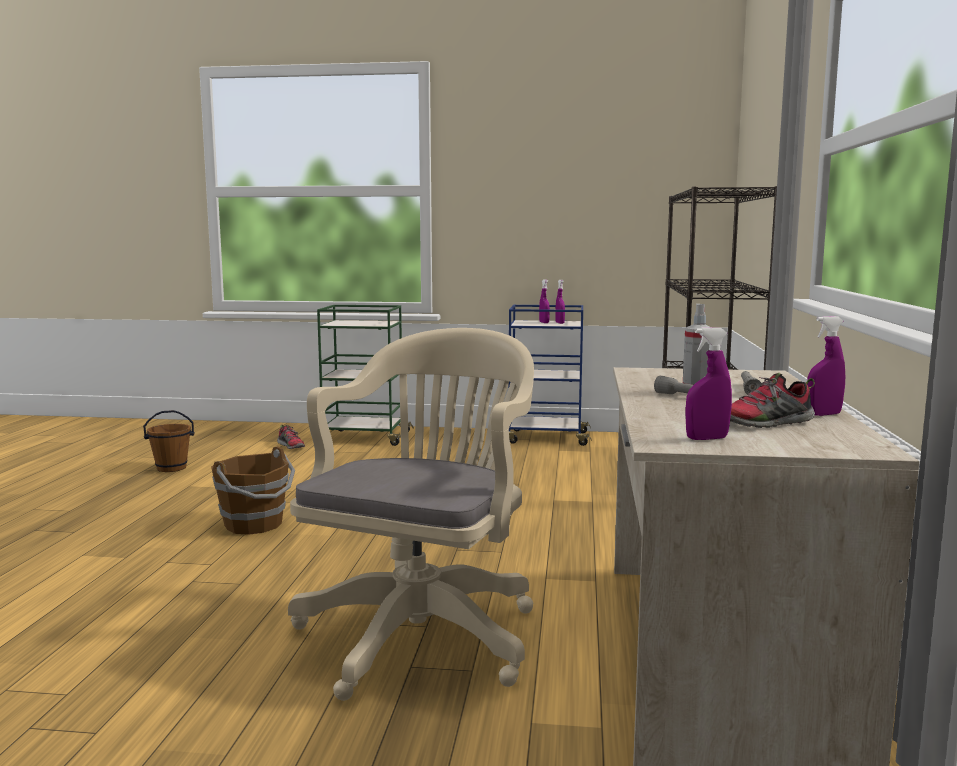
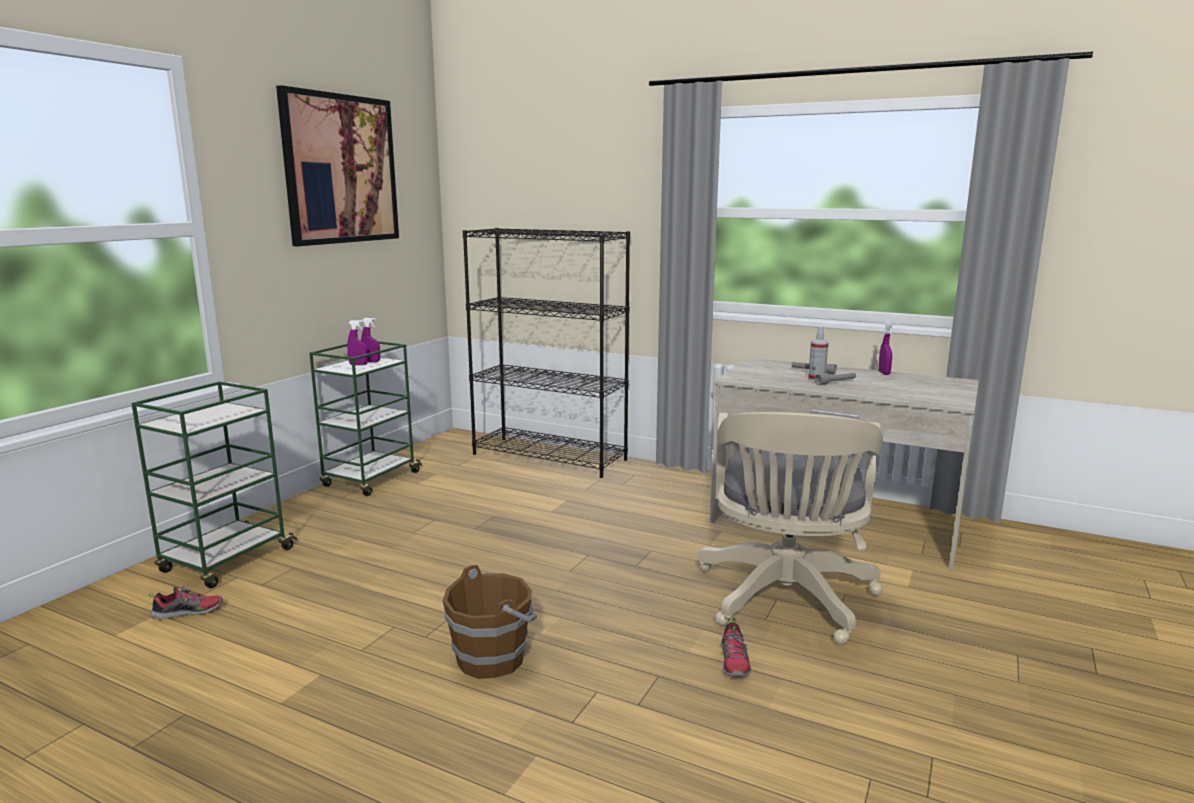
camera: 70 degrees left, 5 degrees up
brown bucket [143,410,195,472] -> none
beige office chair [288,328,534,701] -> beige office chair turned 120 degrees counterclockwise [697,412,883,645]
blue cart [508,305,592,446] -> green cart [309,341,422,496]
purple spray bottle [685,327,732,440] -> none
shoe [730,373,815,428] -> shoe moved to [721,618,751,677]
none -> picture [276,85,399,246]

